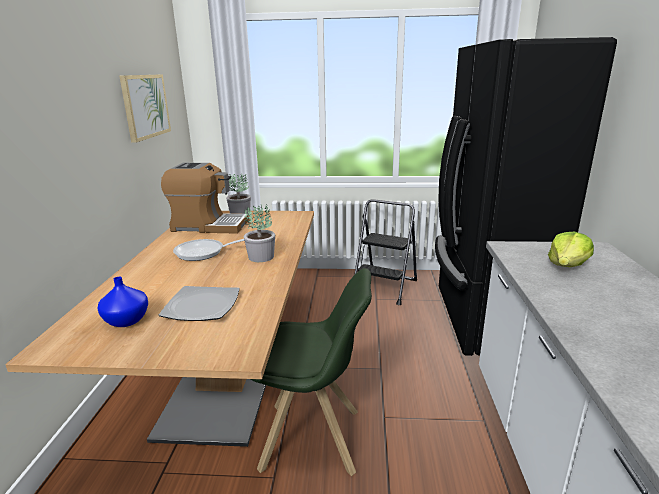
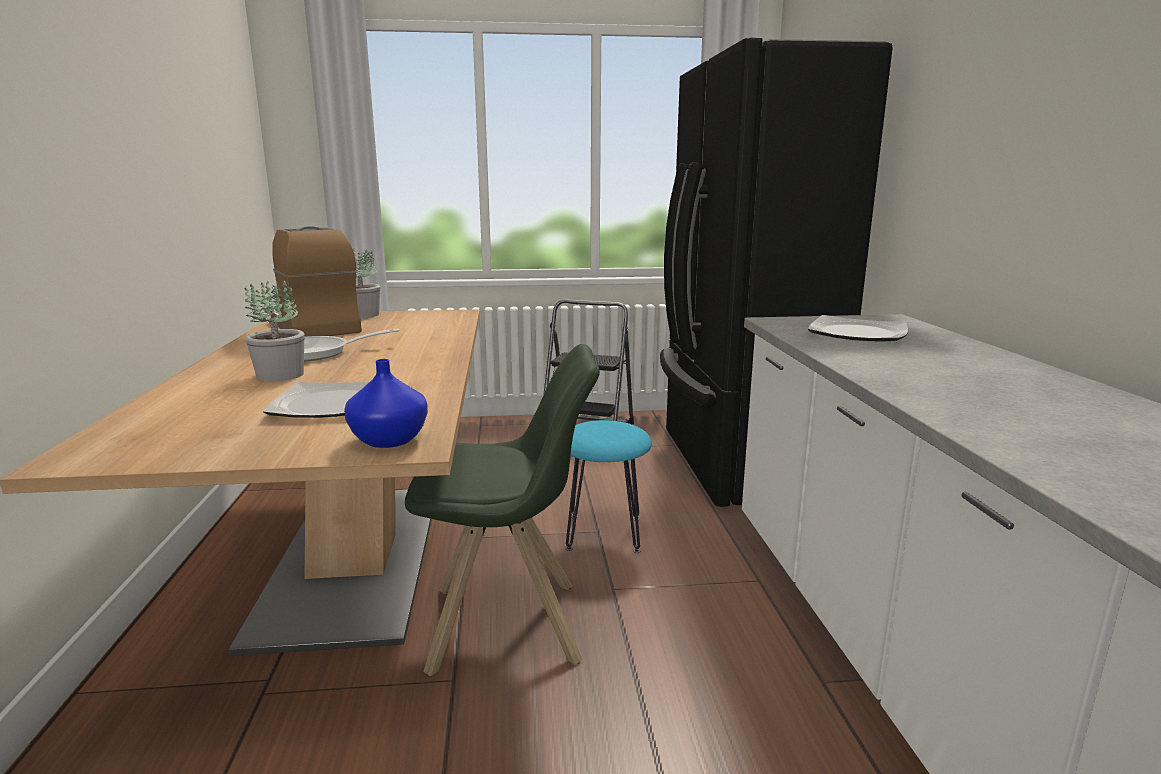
camera: 10 degrees left, 5 degrees down
blue vase [97,277,148,327] -> blue vase moved to [344,359,428,448]
picture [119,74,171,143] -> none
coffee machine [161,163,249,234] -> coffee machine turned 120 degrees counterclockwise [270,226,362,337]
potted plant [244,205,275,262] -> potted plant moved to [244,280,304,382]
lettuce [548,232,594,267] -> plate [808,315,908,341]
none -> turquoise stool [566,420,652,553]

